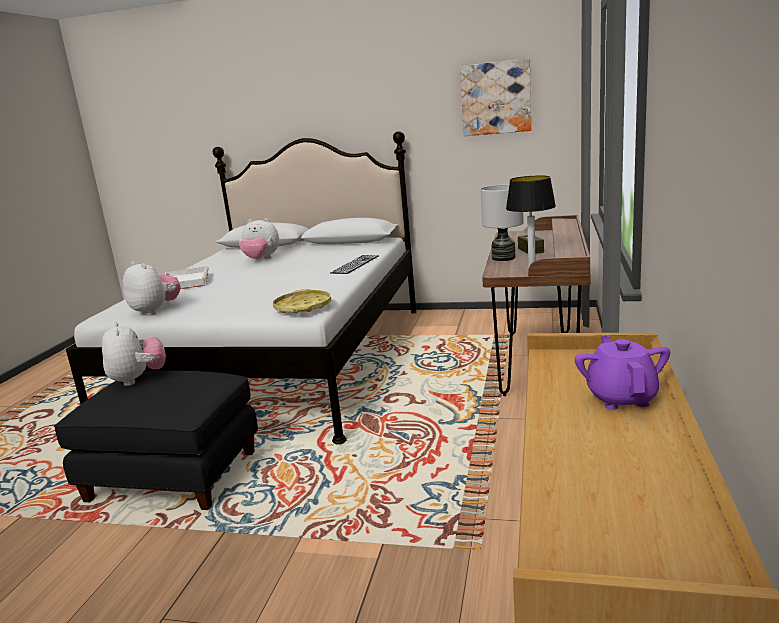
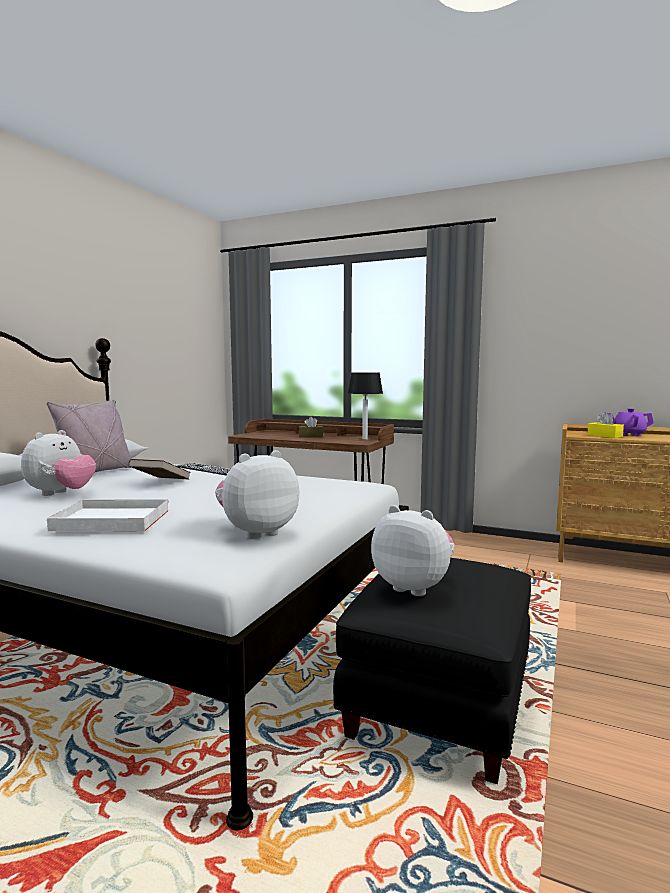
camera: 80 degrees left, 10 degrees down
plush toy [102,322,166,386] -> plush toy turned 45 degrees clockwise [371,505,455,596]
yellow tray [273,289,331,314] -> none
picture [460,58,531,136] -> none
grey table lamp [481,184,524,261] -> none
none -> purple pillow [47,400,131,473]
none -> brown book [128,459,191,479]
none -> yellow tissue box [587,412,624,438]

